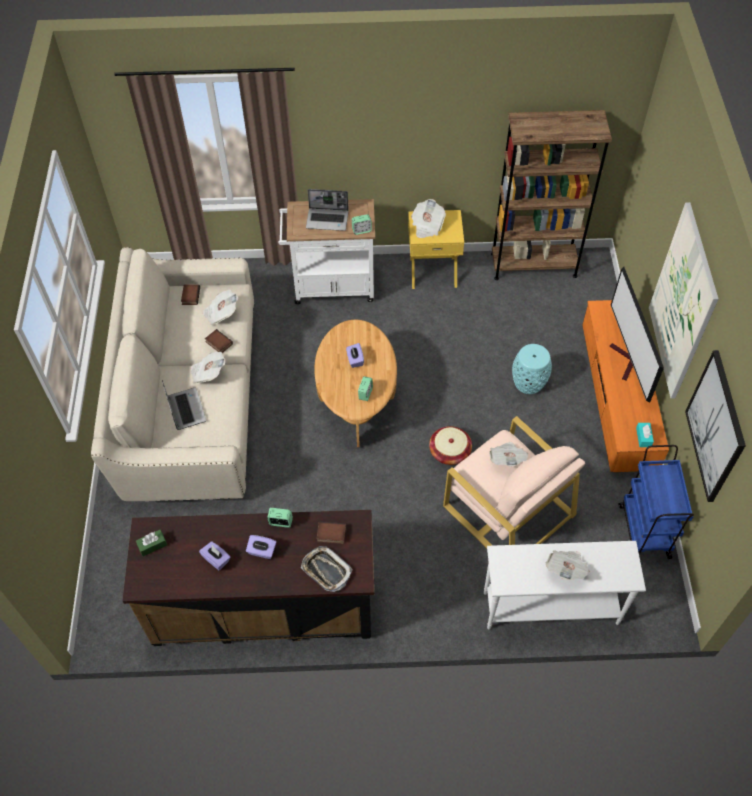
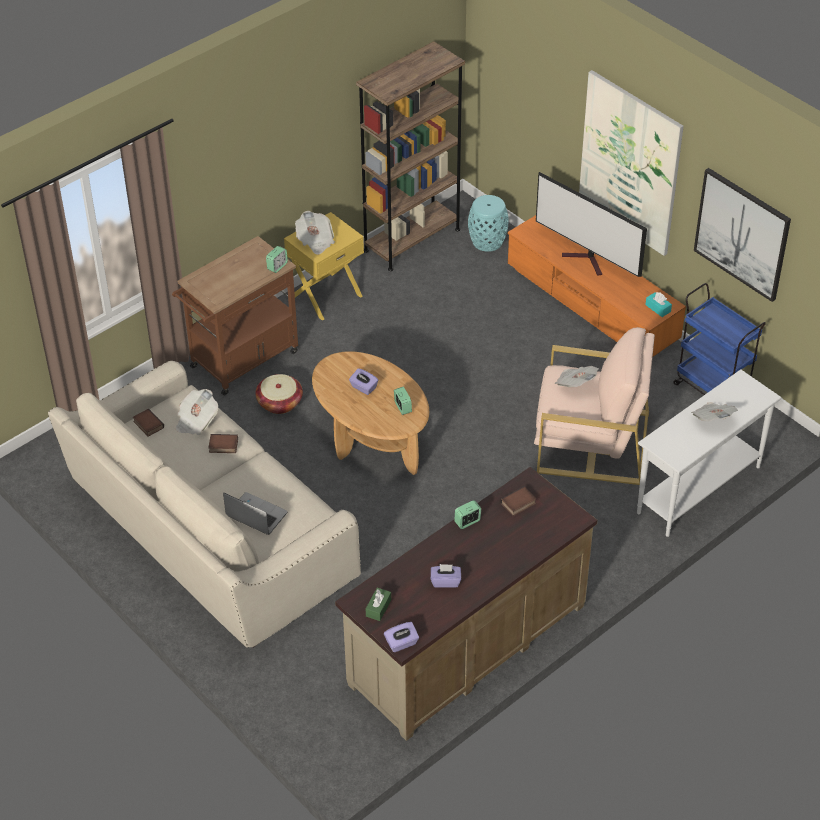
camera: 40 degrees left, 10 degrees down
black cabinet [122,510,374,646] -> beige cabinet [335,467,598,741]
newspaper [190,352,225,383] -> none
purple tissue box [246,535,276,559] -> purple tissue box moved to [384,622,419,652]
white cart [279,199,375,305] -> brown cart [172,236,298,396]
tray [301,546,352,592] -> none
laptop [306,189,349,231] -> none
basket [429,426,472,465] -> basket moved to [255,374,303,414]
turquoise stool [512,344,552,394] -> turquoise stool moved to [468,195,509,252]

